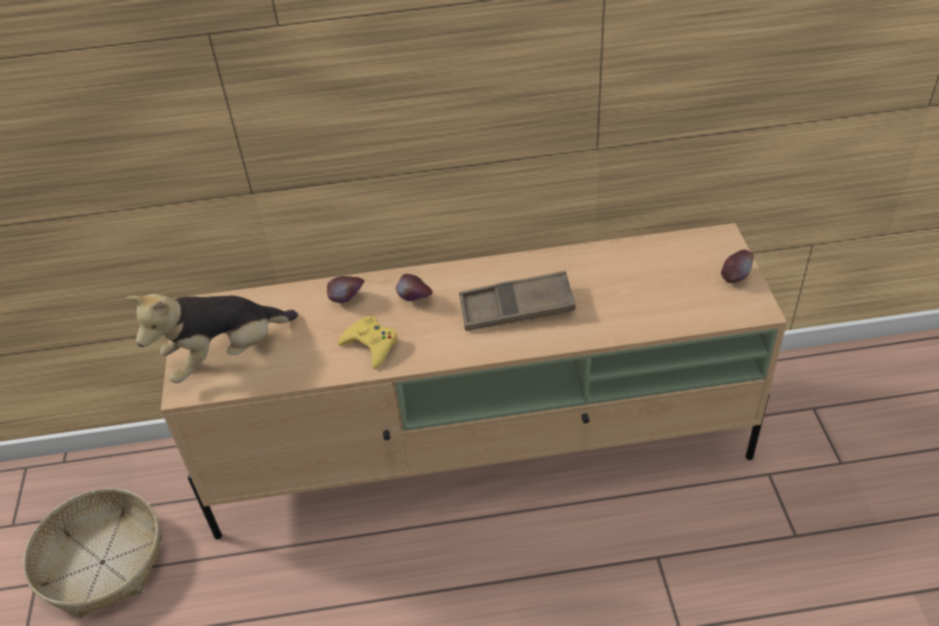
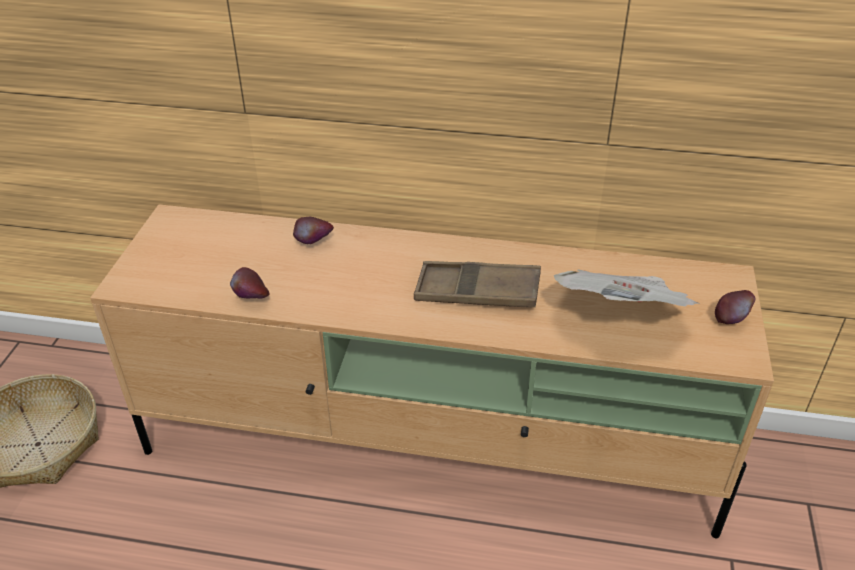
camera: 15 degrees right, 5 degrees down
plush toy [126,294,298,383] -> none
yellow game controller [338,316,398,369] -> none
apple [396,274,433,301] -> apple moved to [230,267,269,299]
none -> newspaper [553,269,700,306]

